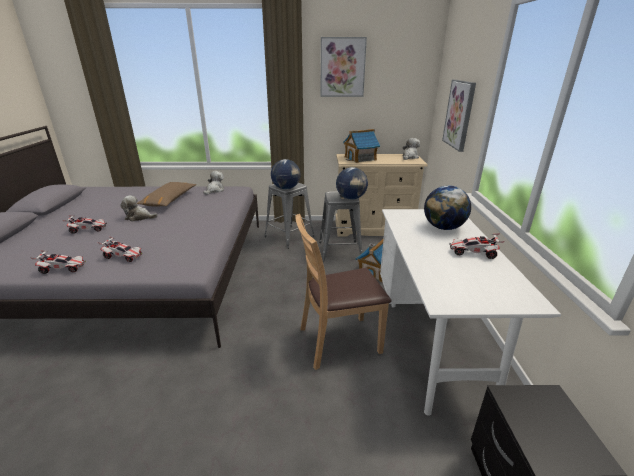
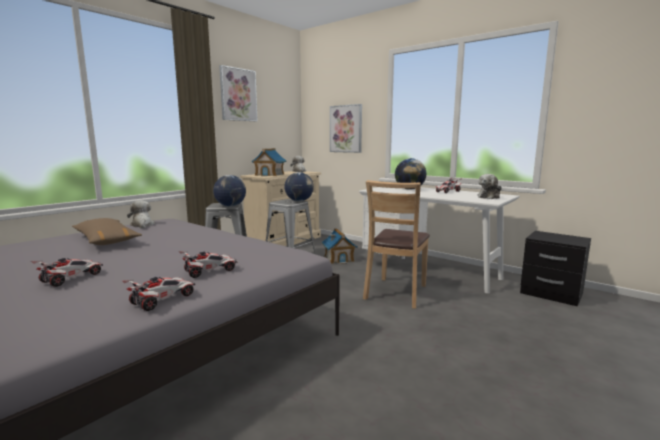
camera: 50 degrees left, 15 degrees down
plush toy [120,195,157,222] -> plush toy moved to [477,174,502,199]

